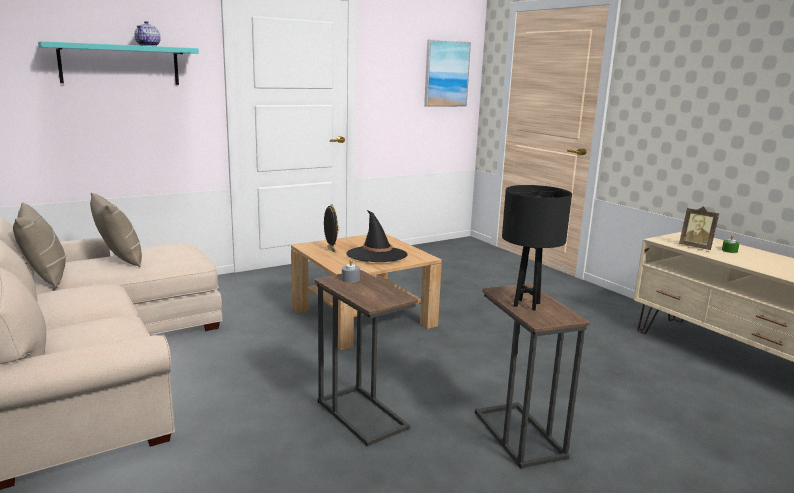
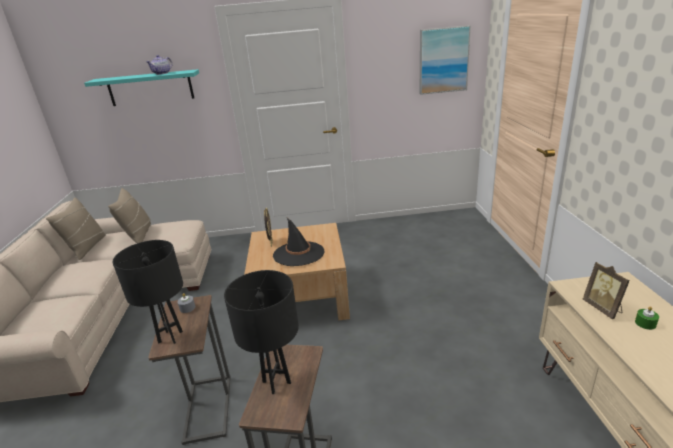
camera: 30 degrees right, 10 degrees up
none -> black table lamp [113,240,183,344]

